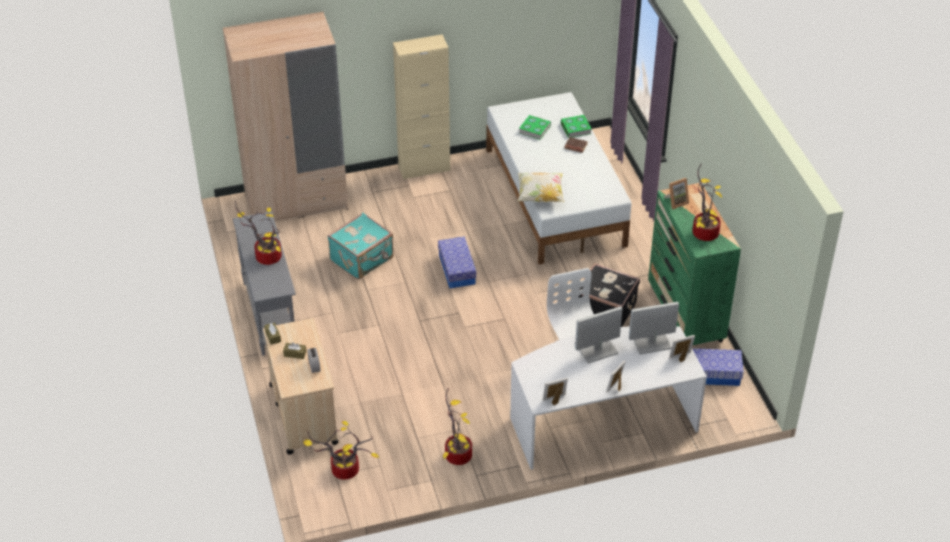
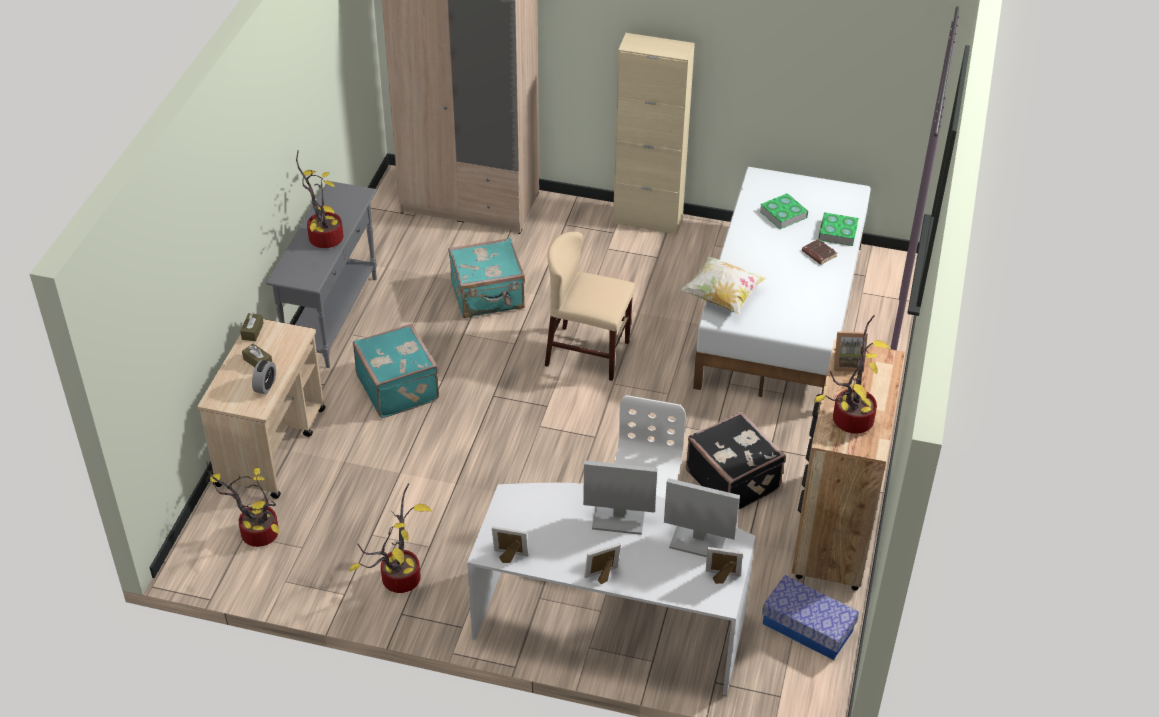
camera: 30 degrees right, 0 degrees up
storage box [438,236,476,289] -> beige chair [545,232,635,381]
green dresser [648,183,741,345] -> brown dresser [792,339,905,590]
none -> turquoise suitcase [353,324,439,418]

